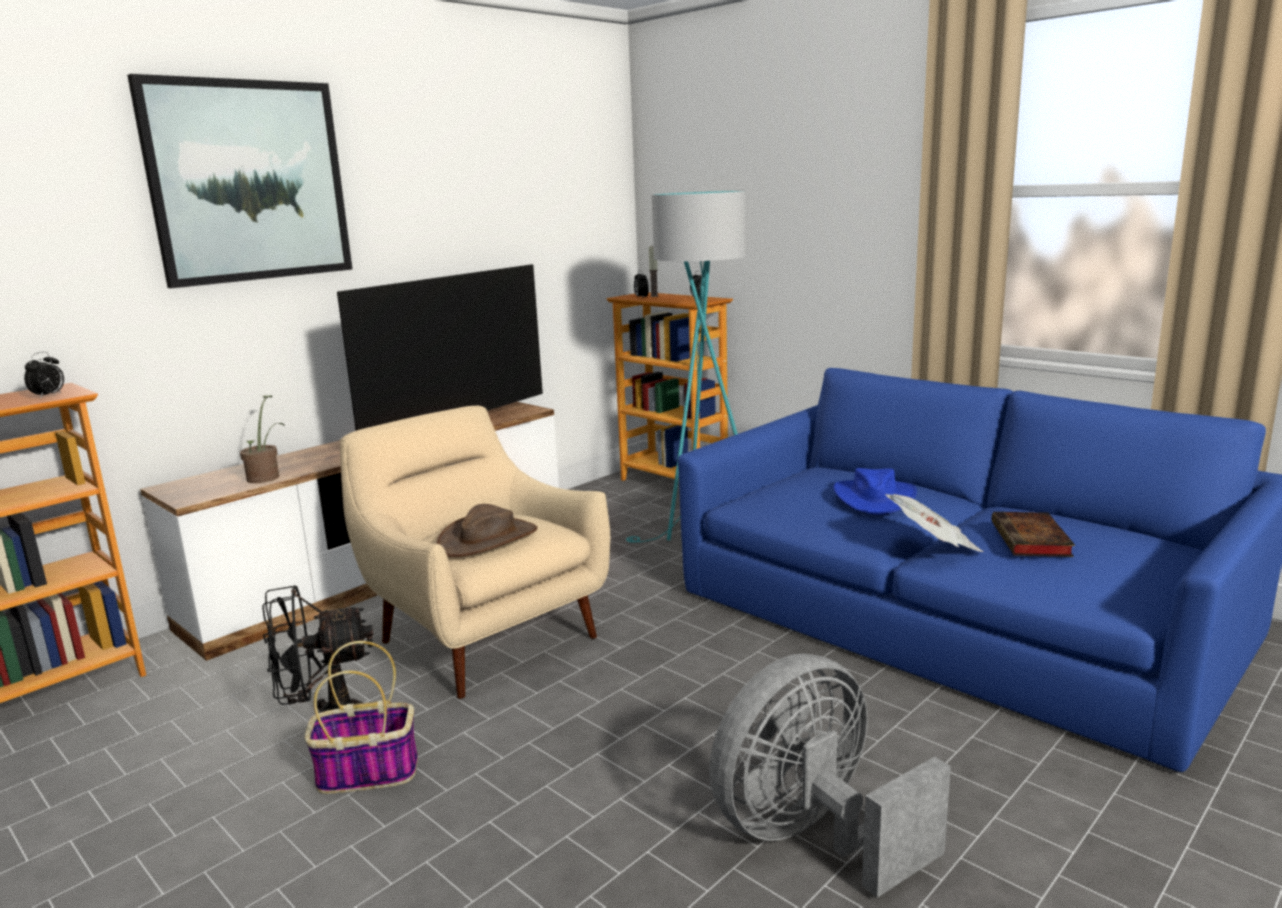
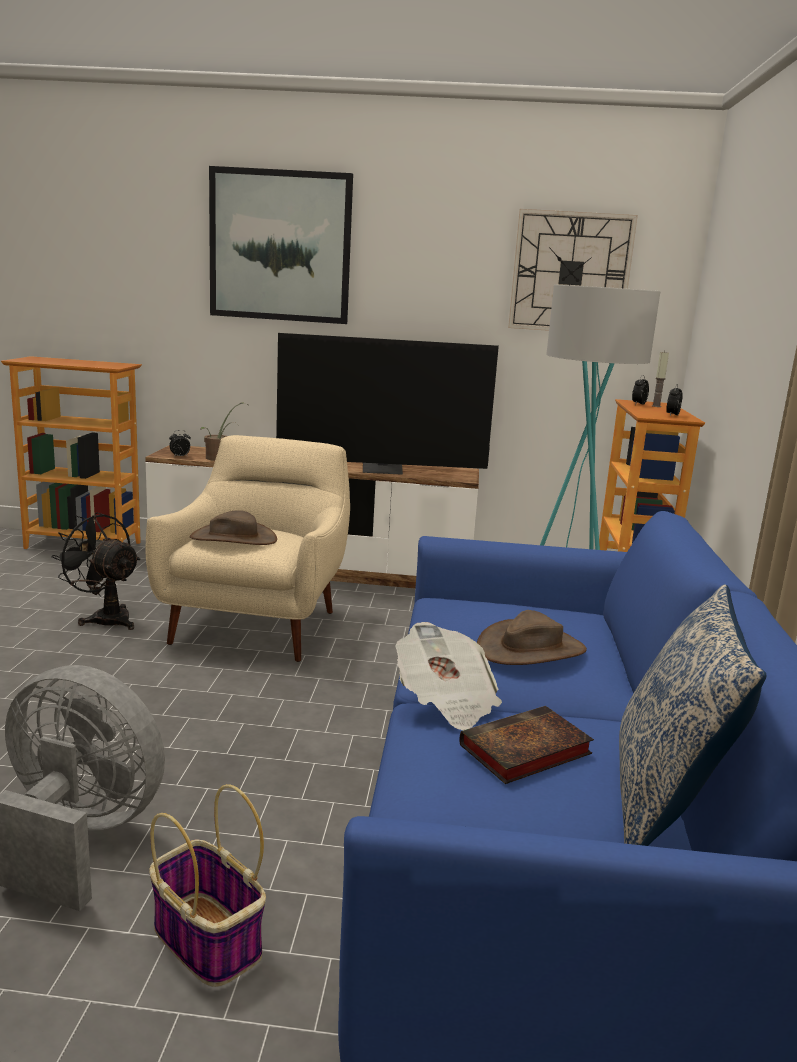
camera: 50 degrees right, 0 degrees up
alarm clock [24,352,64,399] -> alarm clock moved to [169,430,191,458]
basket [305,641,418,794] -> basket moved to [149,784,266,987]
blue hat [833,468,917,515] -> brown hat [477,610,587,665]
none -> wall clock [508,209,638,331]
none -> pillow [619,584,767,846]

